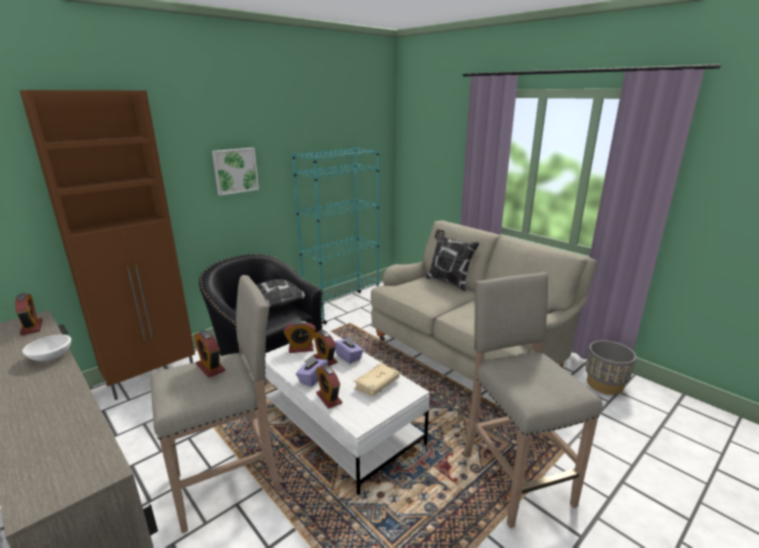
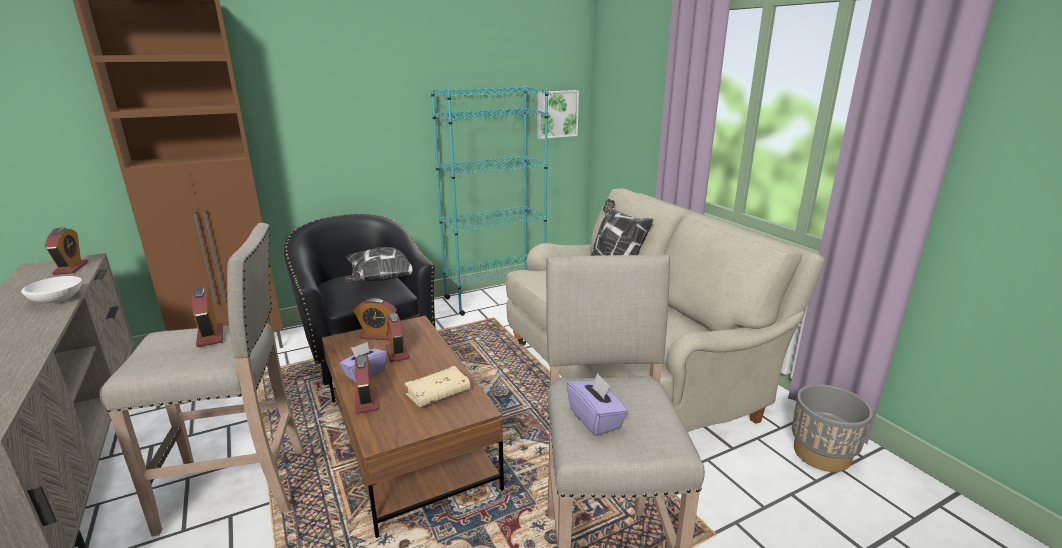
camera: 15 degrees right, 0 degrees up
picture [212,148,259,196] -> picture moved to [537,90,579,139]
white coffee table [265,329,430,496] -> brown coffee table [322,316,504,538]
purple tissue box [334,335,364,364] -> purple tissue box moved to [567,373,628,436]

